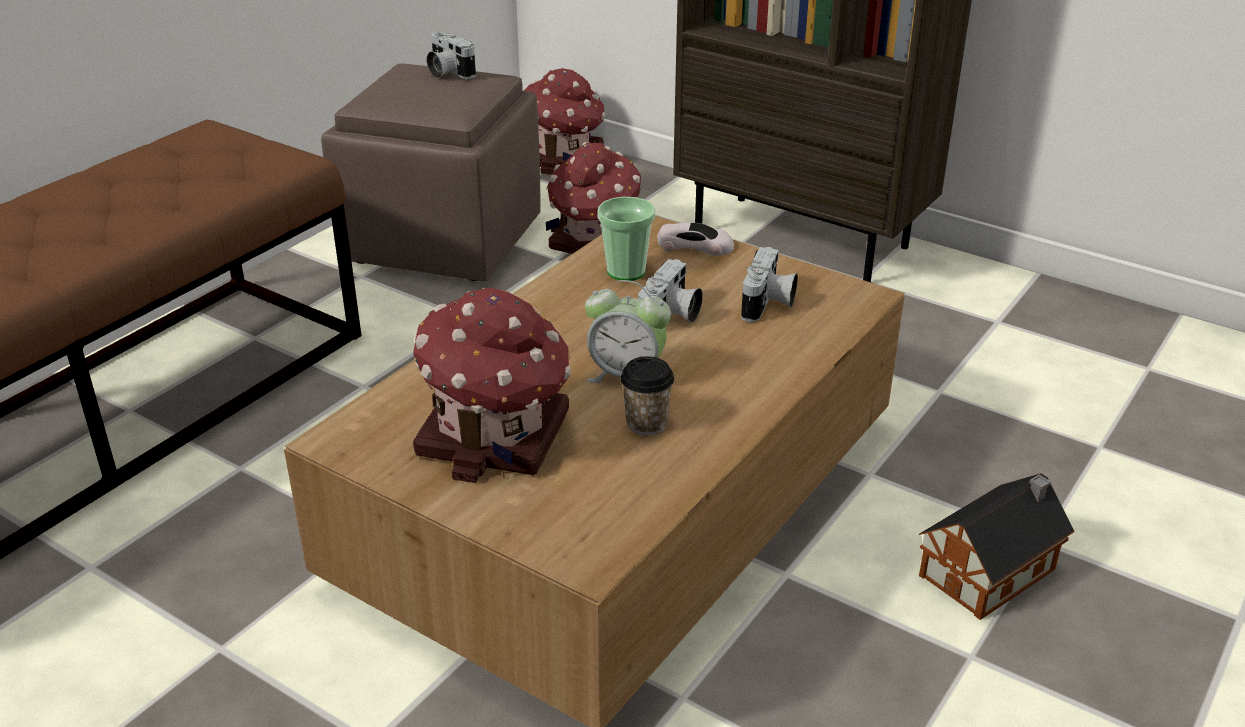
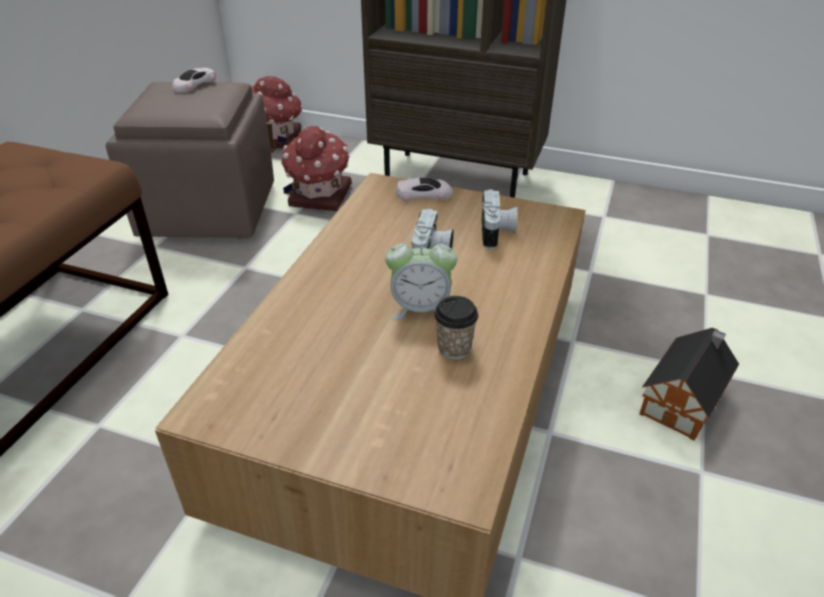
camera: 15 degrees left, 5 degrees up
toy house [413,288,571,483] -> none
camera [427,32,476,79] -> white toy car [172,68,216,93]
cup [597,197,655,281] -> none

